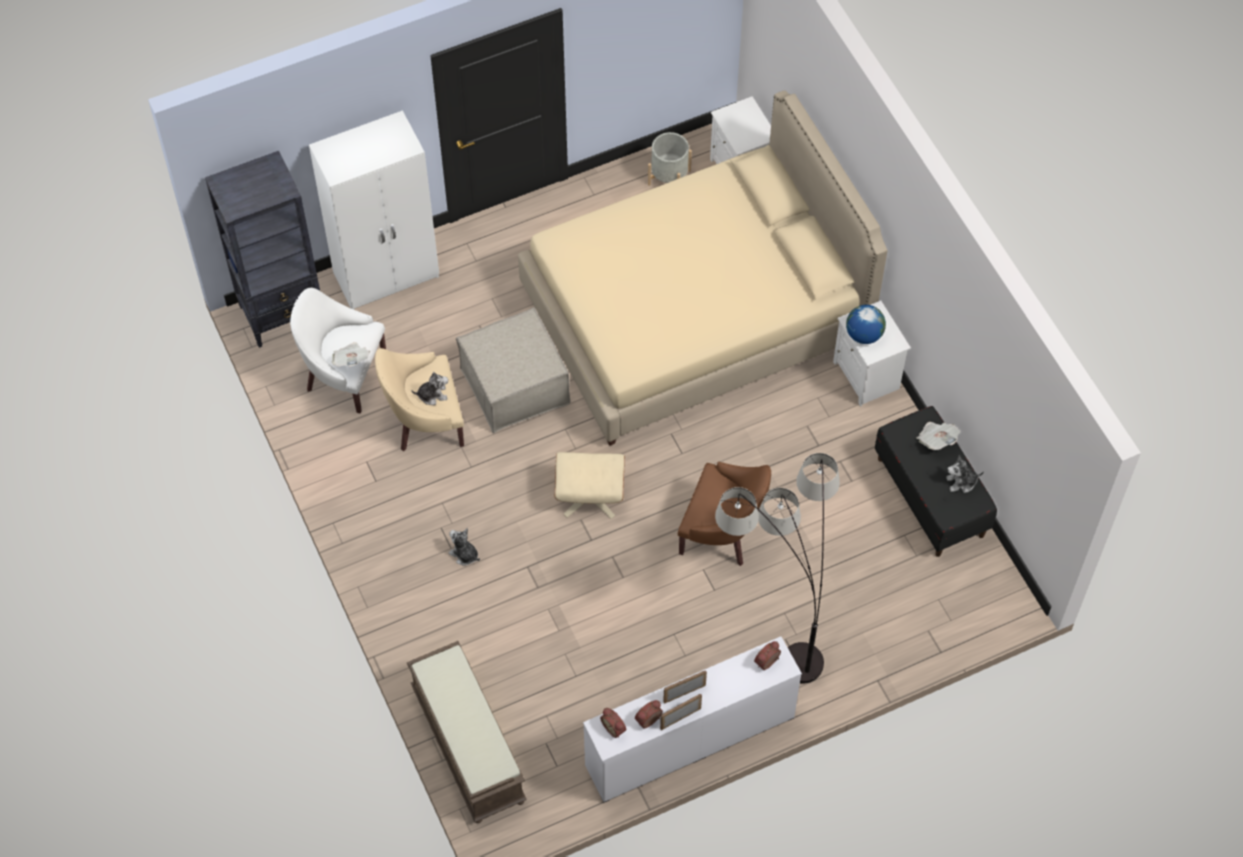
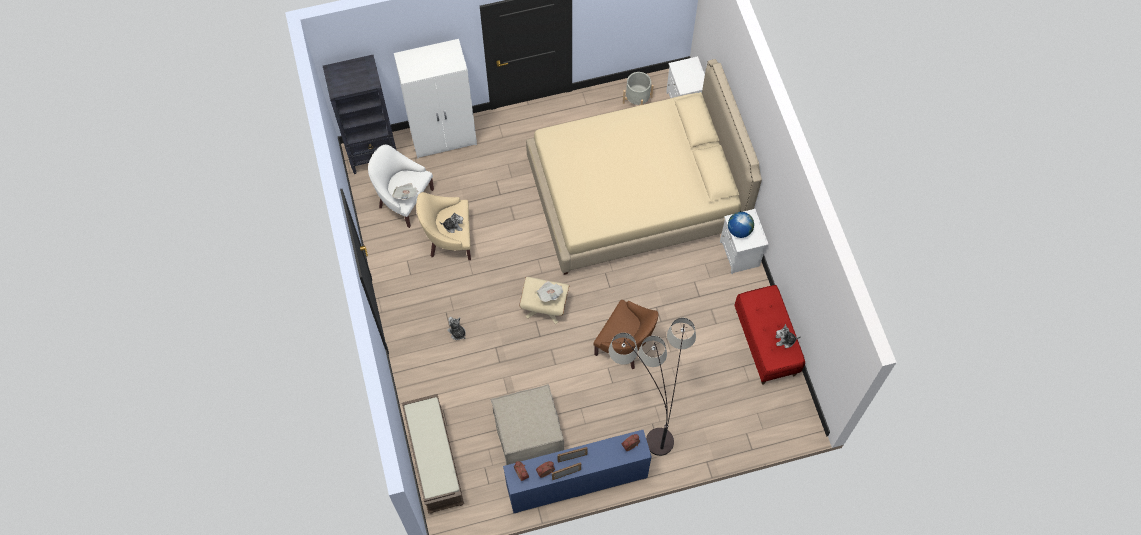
camera: 10 degrees right, 5 degrees up
beige ottoman [456,307,570,433] -> beige ottoman moved to [490,384,564,465]
white dresser [583,636,802,803] -> blue dresser [503,430,652,513]
black bench [875,406,997,557] -> red bench [734,285,805,384]
newspaper [916,422,961,450] -> newspaper moved to [536,281,563,302]

